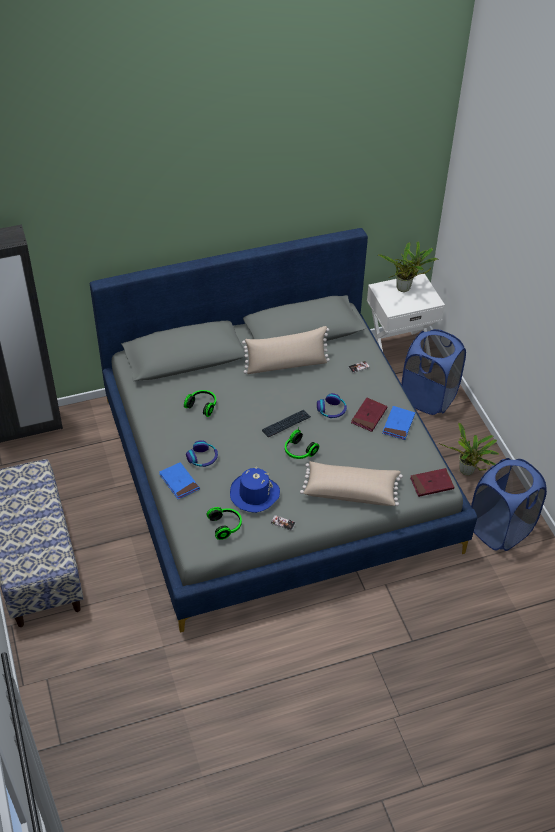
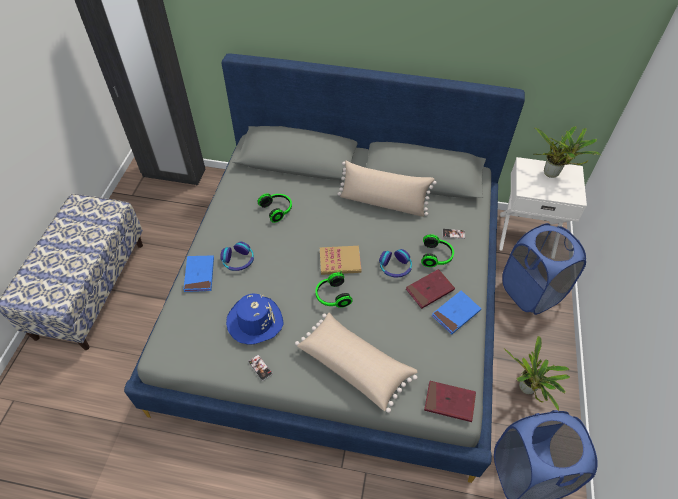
camera: 30 degrees right, 5 degrees up
headphones [206,507,242,540] -> headphones moved to [421,234,454,267]
keyboard [262,410,311,437] -> book [320,246,361,275]

